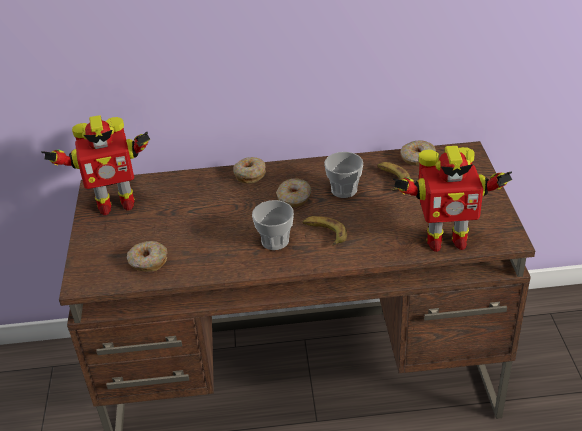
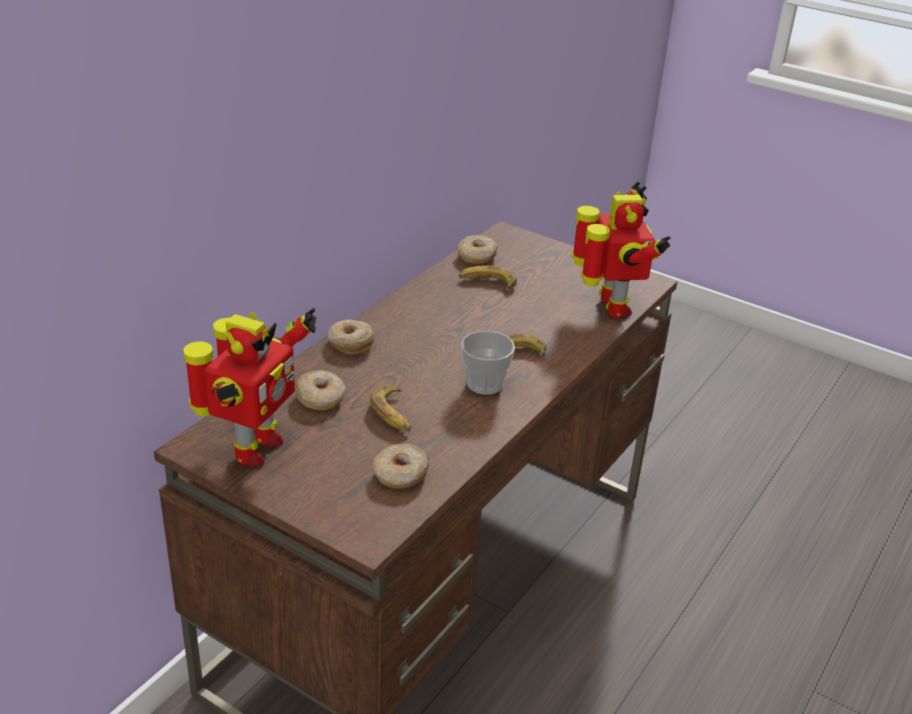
camera: 55 degrees left, 5 degrees down
donut [276,179,311,207] -> donut moved to [295,370,345,410]
cup [324,152,363,198] -> none
toy robot [393,146,512,252] -> toy robot turned 45 degrees counterclockwise [572,182,670,318]
none -> banana [370,385,411,431]

